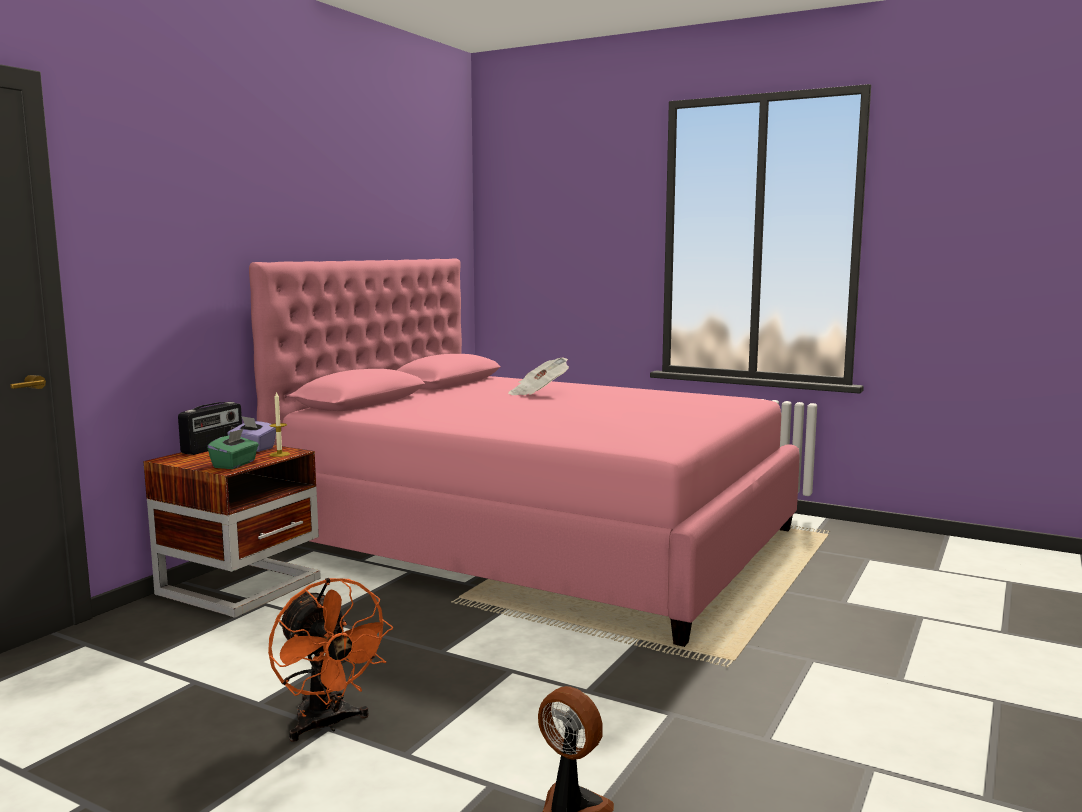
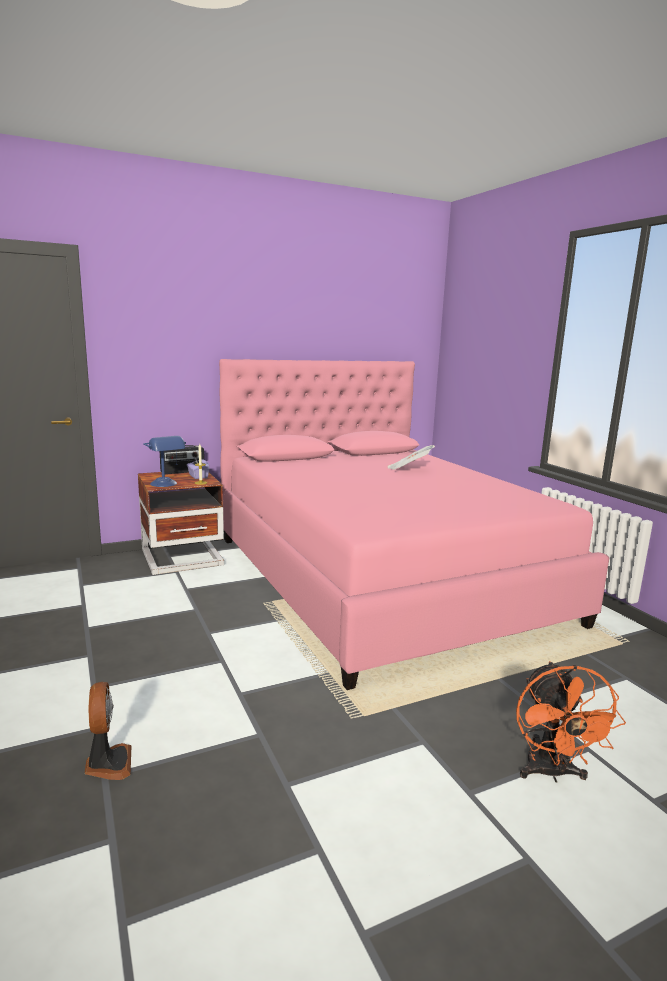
camera: 35 degrees right, 5 degrees up
green tissue box [207,428,259,469] -> blue table lamp [143,436,186,487]
orange fan [268,578,393,742] -> orange fan moved to [516,661,626,783]

